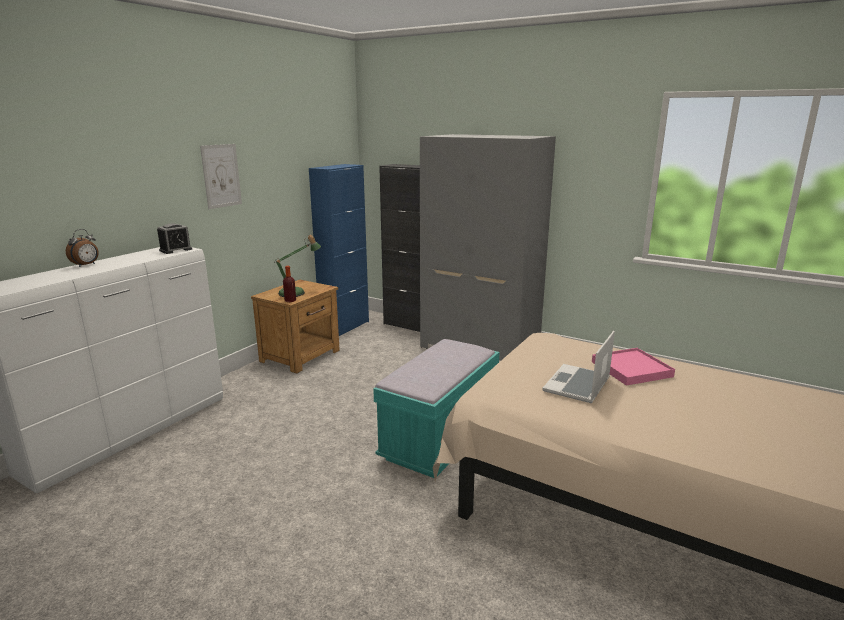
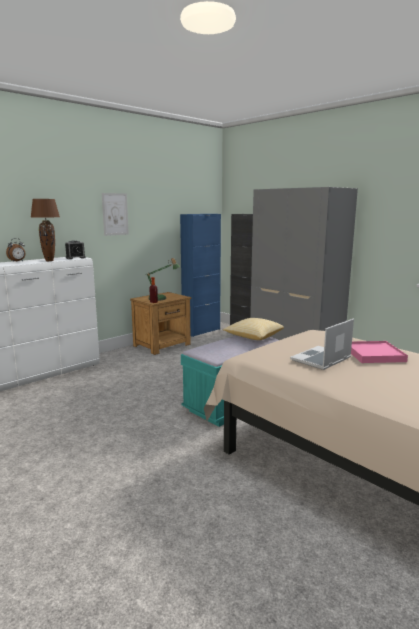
camera: 15 degrees right, 5 degrees down
none -> brown table lamp [31,199,60,261]
none -> pillow [223,318,284,340]

